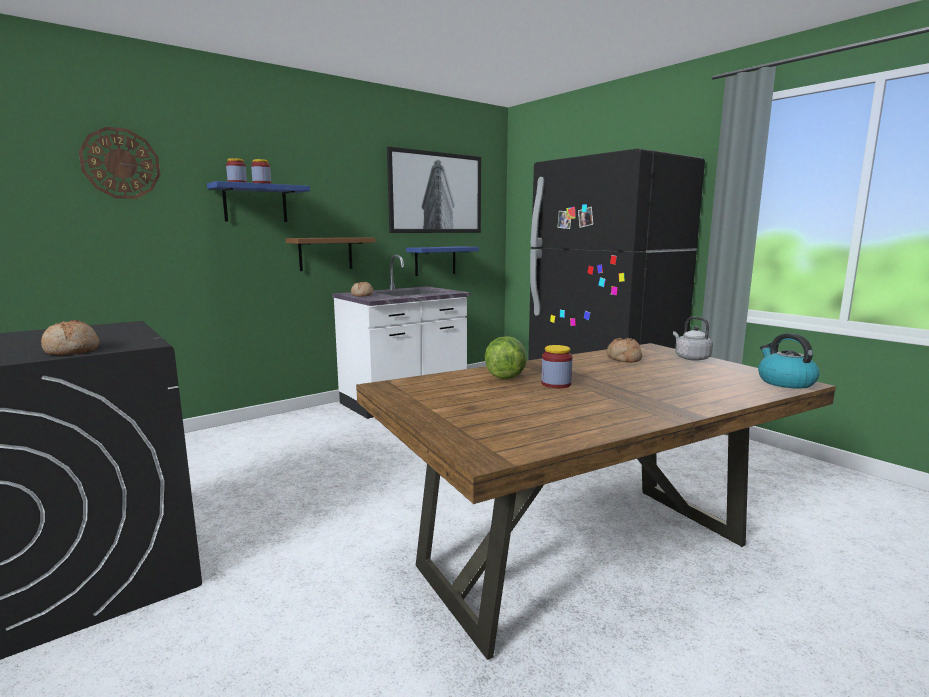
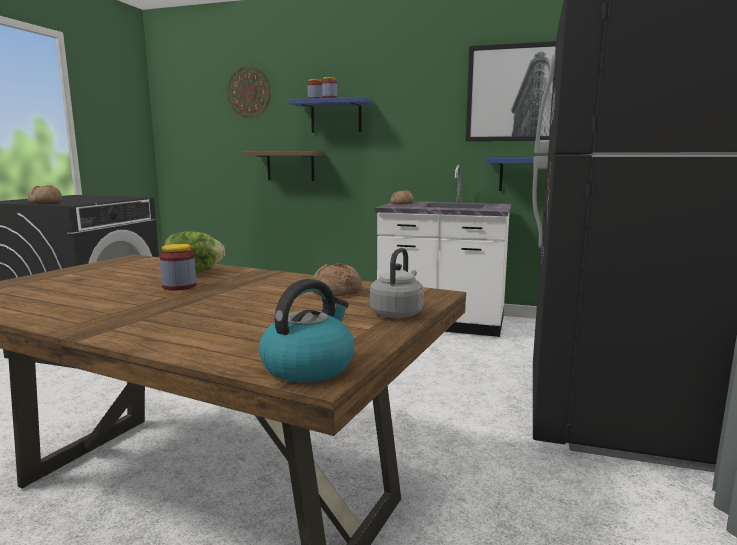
camera: 55 degrees right, 0 degrees up
brown shelf [286,237,376,271] -> brown shelf moved to [244,151,324,181]

